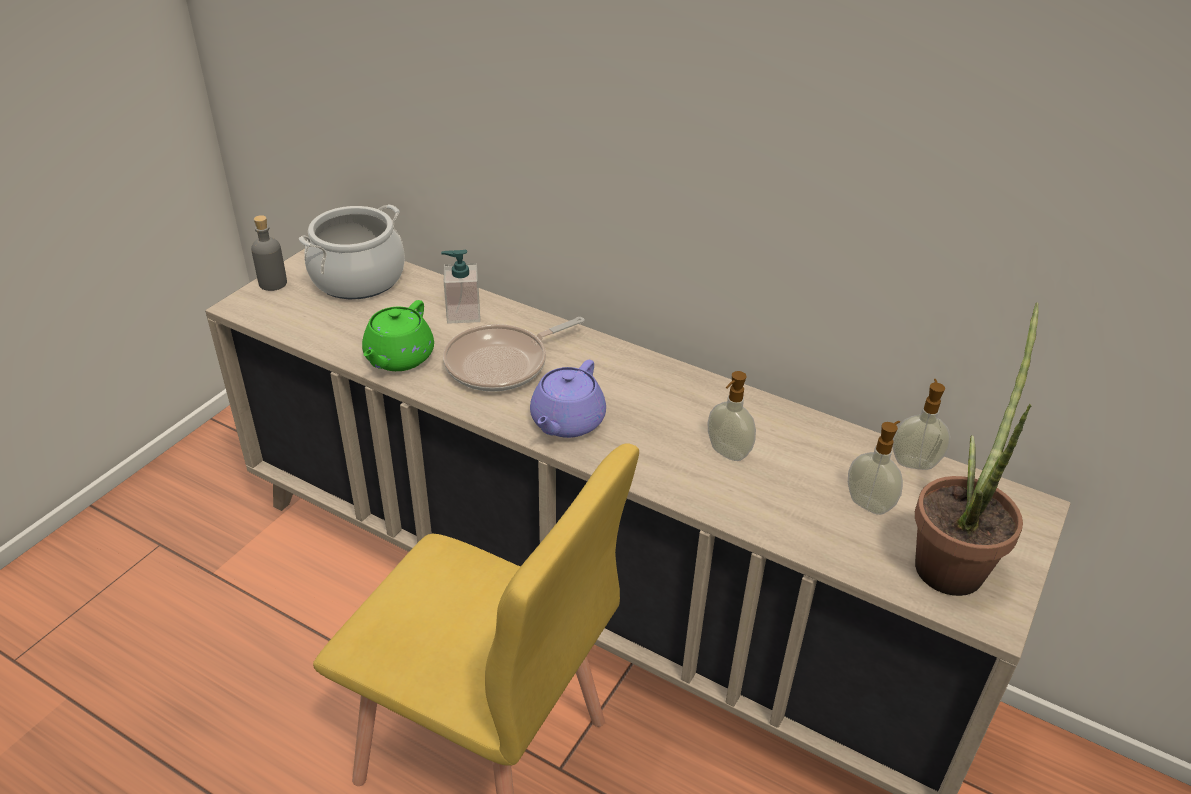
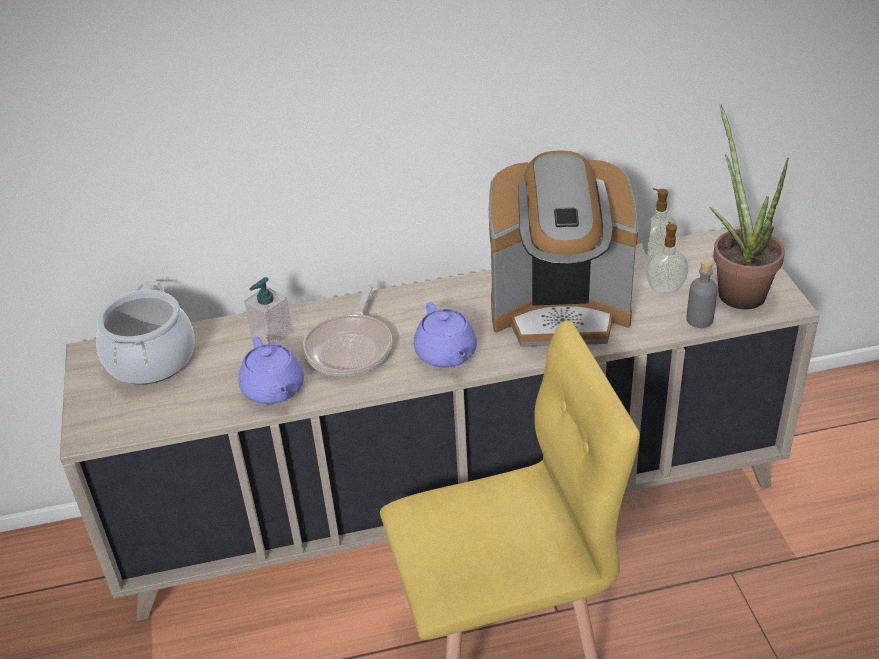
camera: 40 degrees left, 0 degrees up
grey bottle [251,215,287,291] -> grey bottle moved to [686,259,718,328]
green teapot [362,300,434,371] -> purple teapot [239,337,304,404]
soap dispenser [708,371,756,461] -> coffee machine [489,150,638,347]

